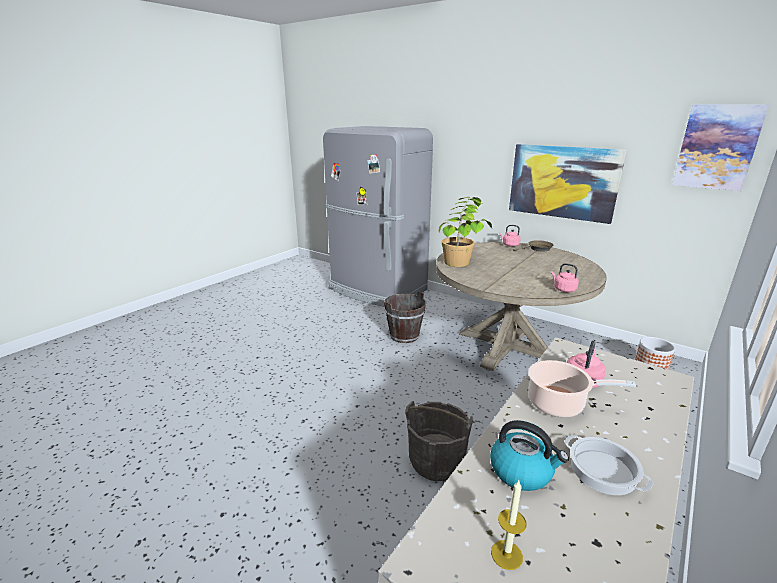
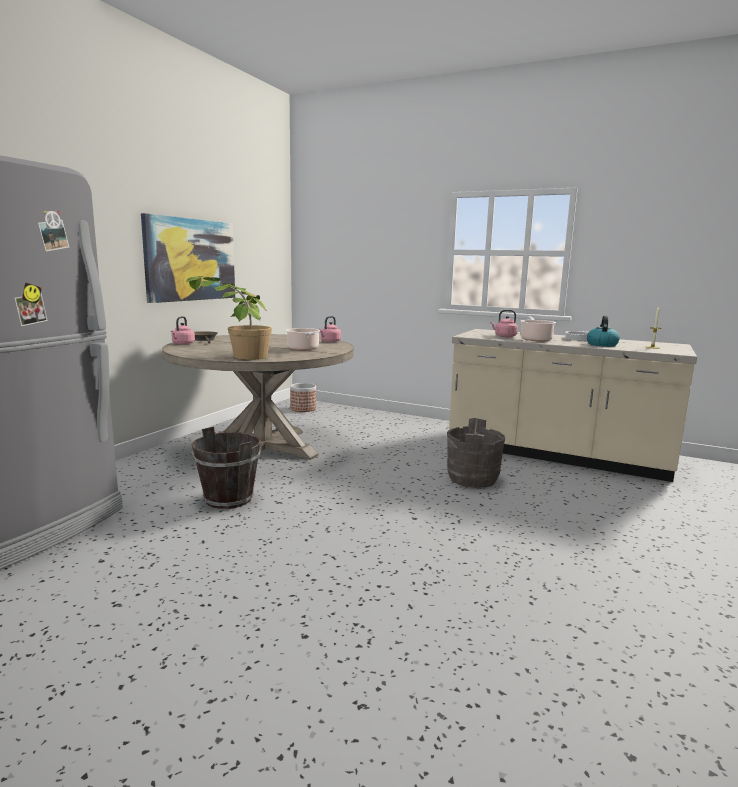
camera: 100 degrees left, 10 degrees down
picture [672,104,769,191] -> none
none -> cooking pot [286,328,320,350]

